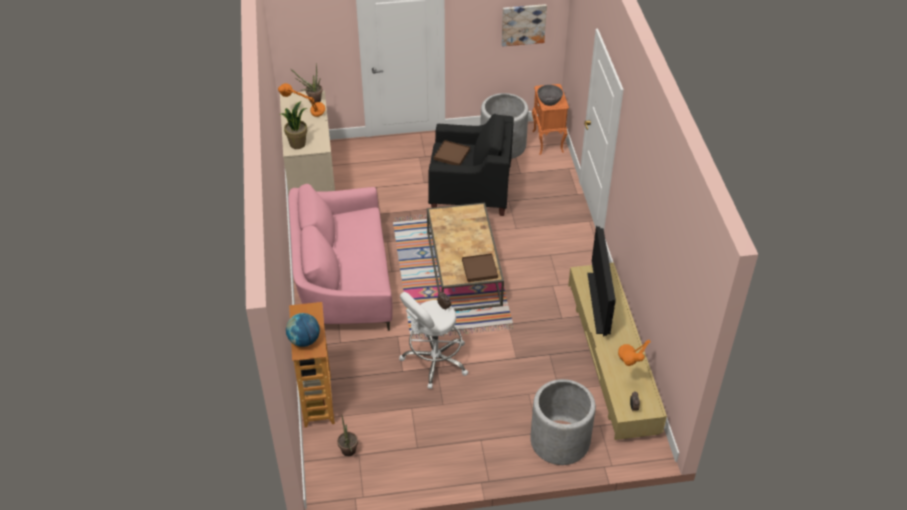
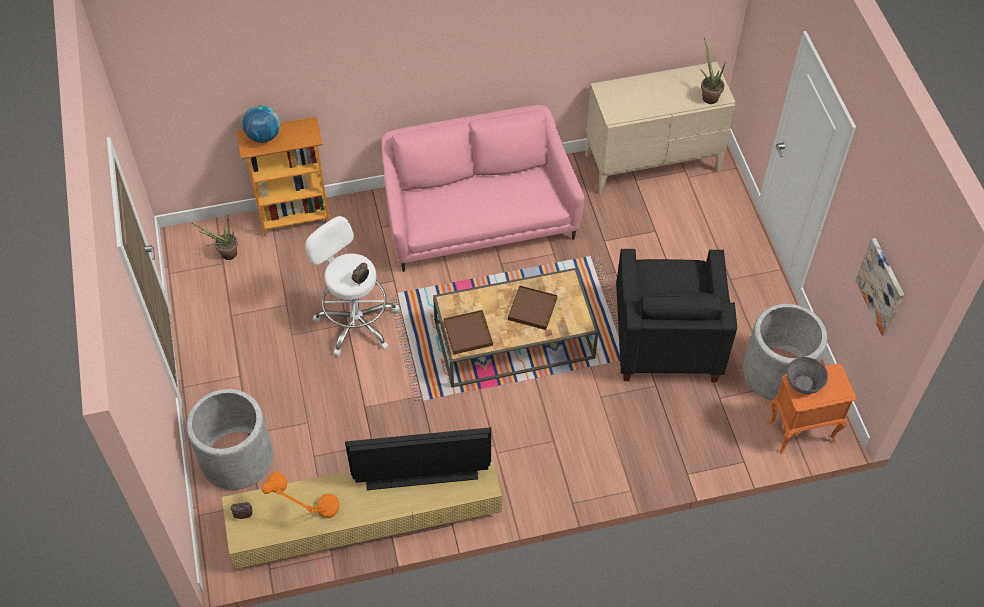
camera: 85 degrees right, 10 degrees up
orange table lamp [278,83,325,117] -> none
potted plant [281,101,308,149] -> none
brown tray [434,140,470,165] -> brown tray moved to [508,285,557,330]

